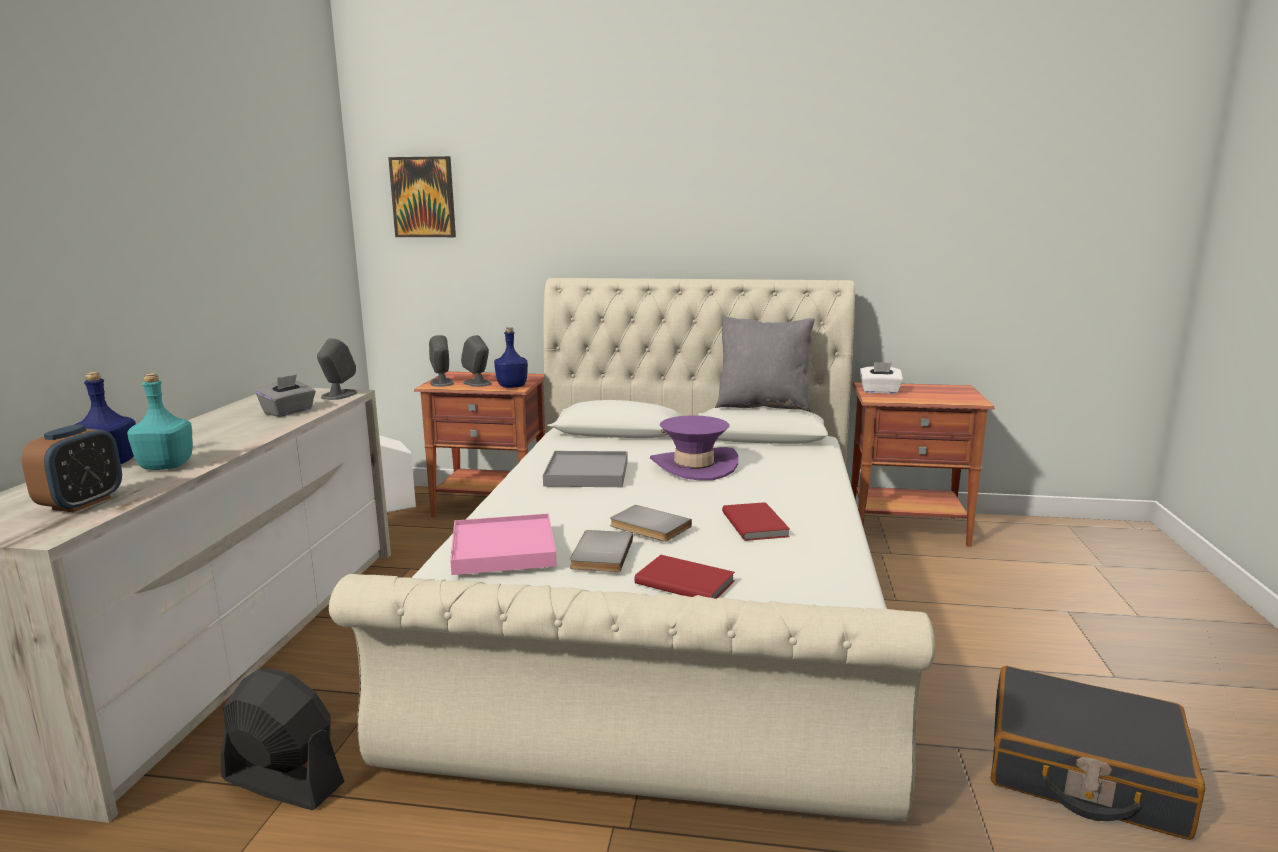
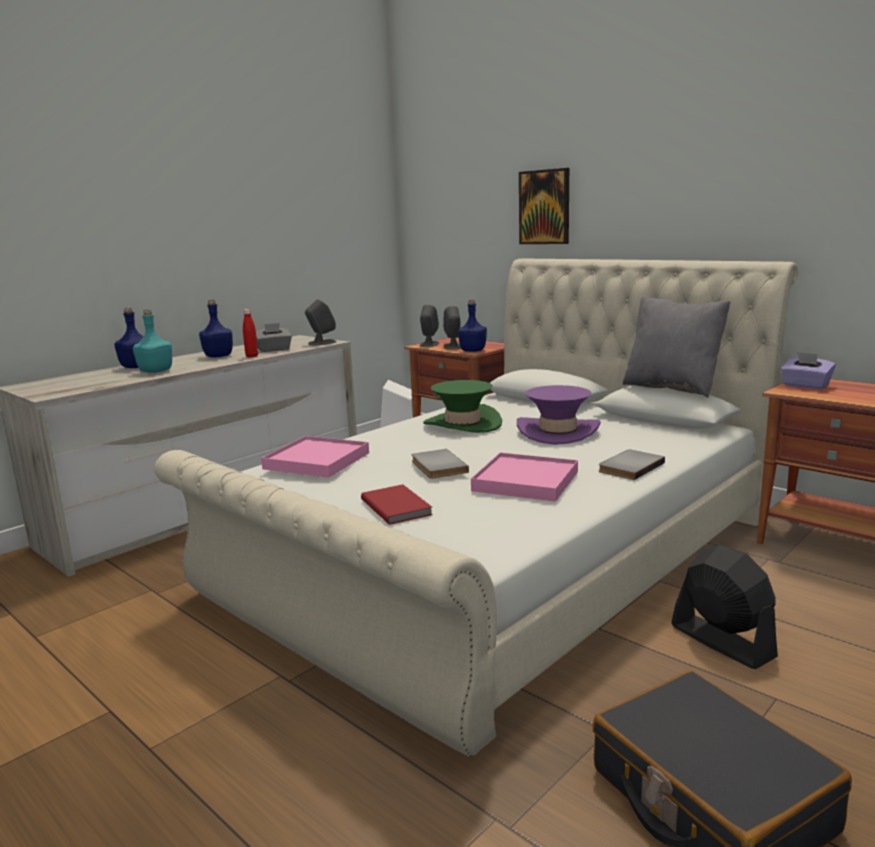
camera: 35 degrees right, 0 degrees up
alarm clock [21,425,122,512] -> none
black fan [221,668,345,810] -> black fan moved to [671,545,778,669]
picture [388,156,456,237] -> picture moved to [519,168,569,244]
grey tray [543,451,628,487] -> green hat [423,380,502,433]
grey book [570,530,633,572] -> grey book moved to [598,449,665,480]
red book [722,502,790,541] -> pink tray [471,453,578,502]
white tissue box [860,362,903,394] -> purple tissue box [781,352,836,389]
none -> blue bottle [199,300,233,357]
none -> red bottle [243,309,258,357]

